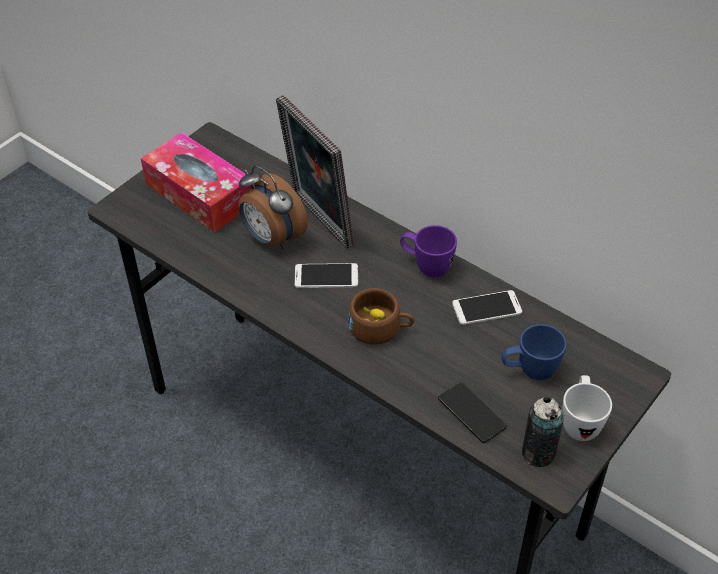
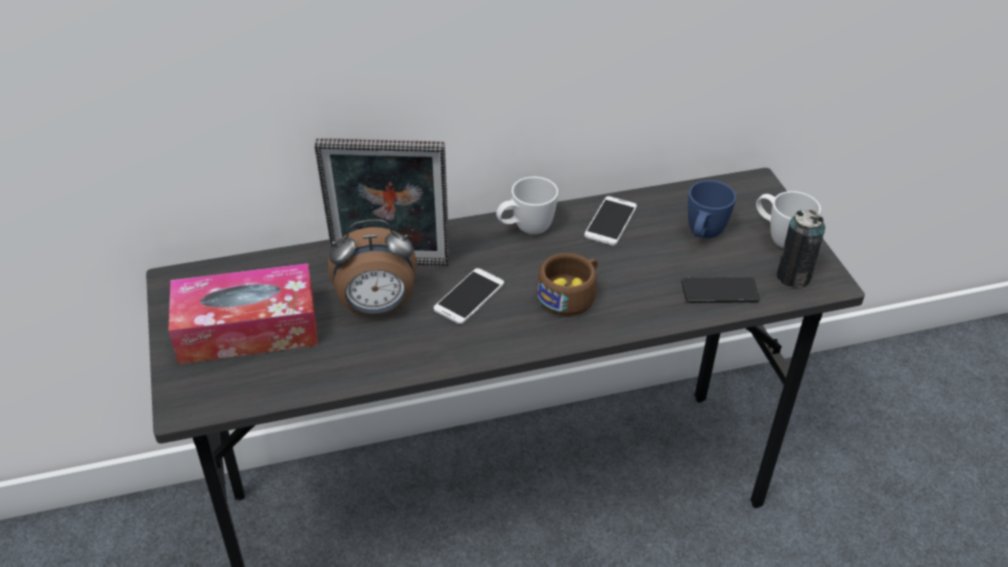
camera: 55 degrees left, 5 degrees down
purple mug [400,225,457,277] -> white mug [496,177,558,234]

